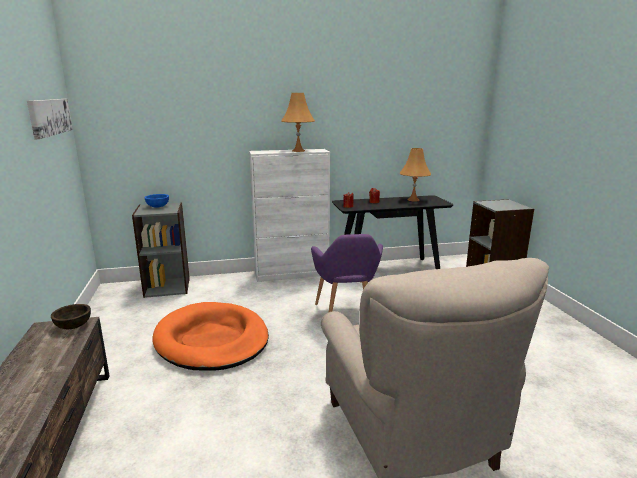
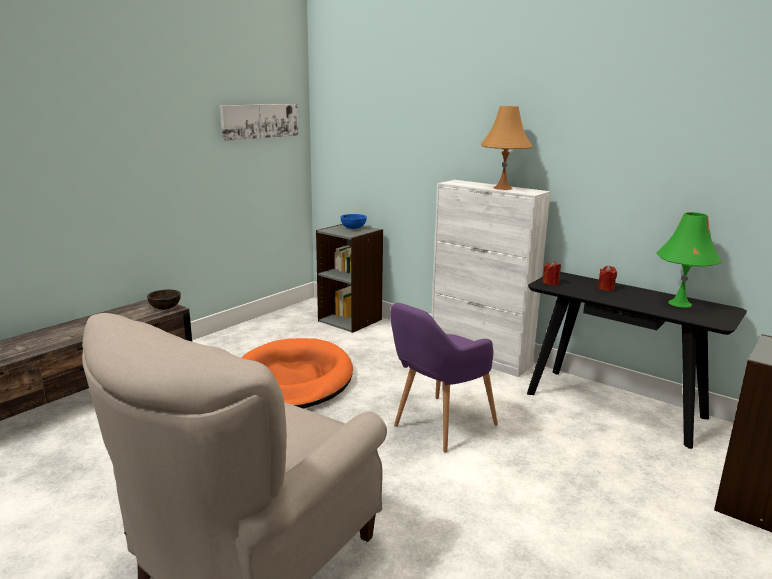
camera: 50 degrees right, 0 degrees up
orange table lamp [400,148,431,201] -> green table lamp [656,212,722,308]

